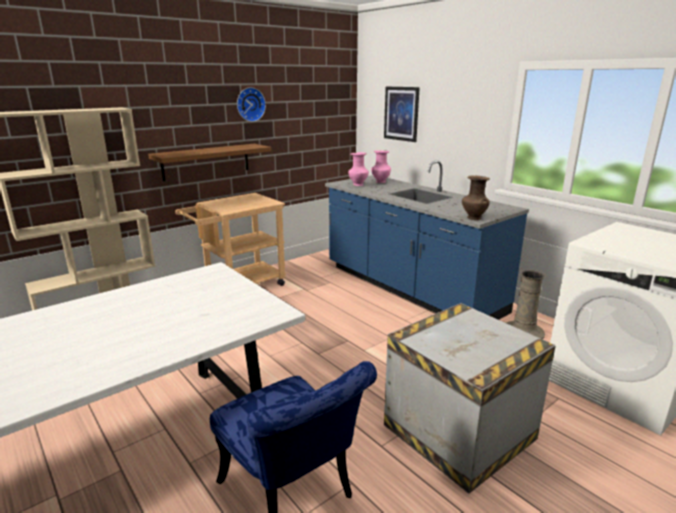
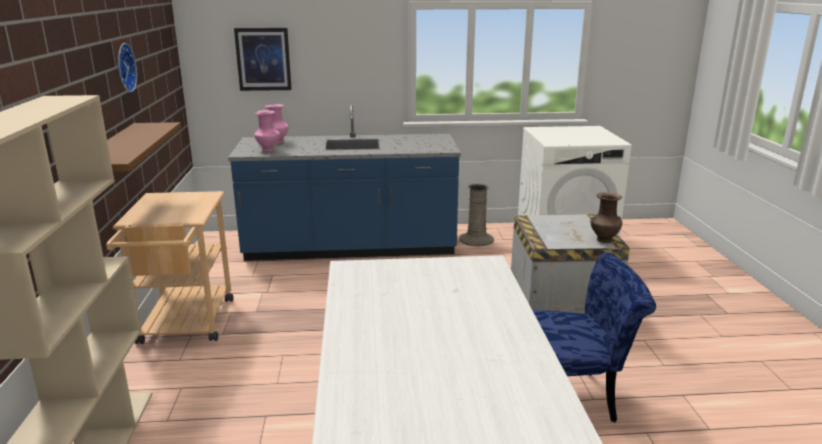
camera: 55 degrees left, 0 degrees up
brown vase [462,176,490,220] -> brown vase moved to [590,192,622,243]

